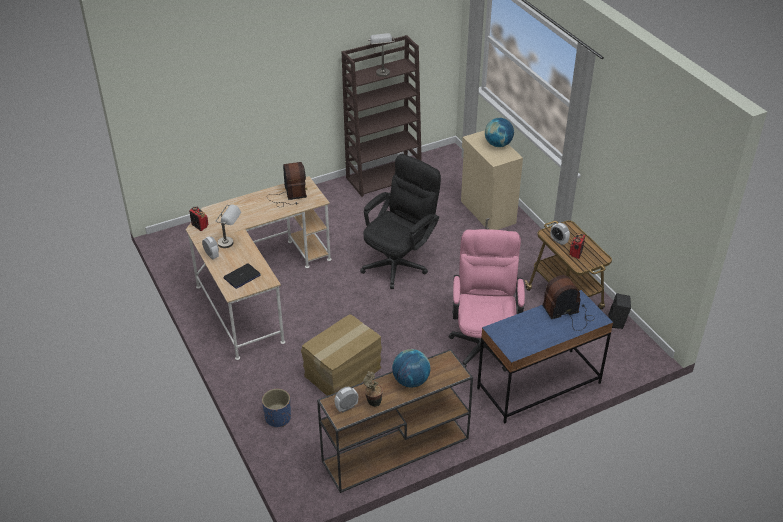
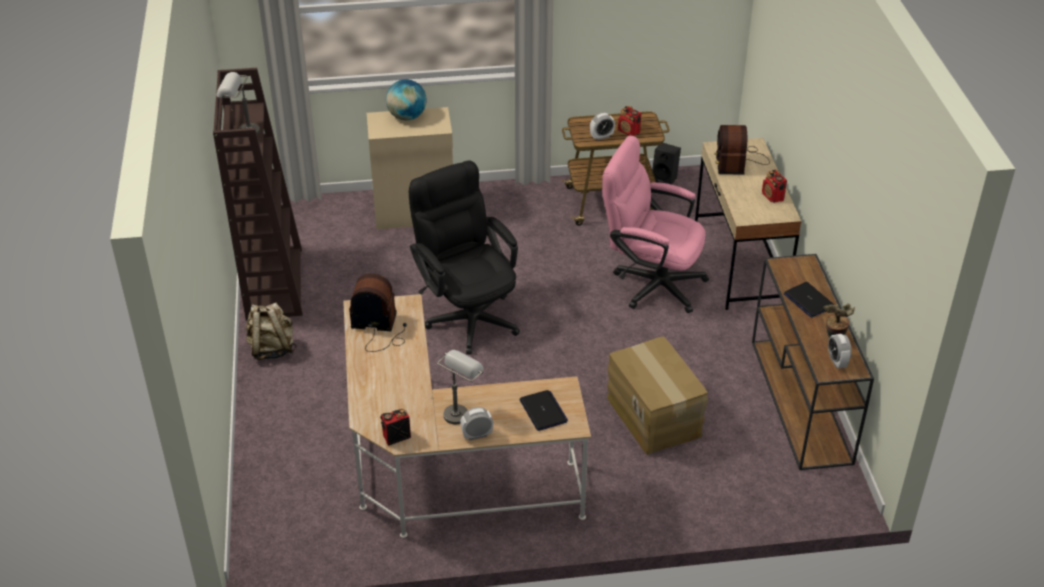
camera: 70 degrees left, 0 degrees up
blue planter [262,389,291,427] -> none
globe [392,349,431,388] -> laptop [784,282,834,317]
blue desk [477,290,613,424] -> beige desk [695,138,802,310]
none -> beige backpack [246,302,297,360]
none -> radio [762,170,787,203]

